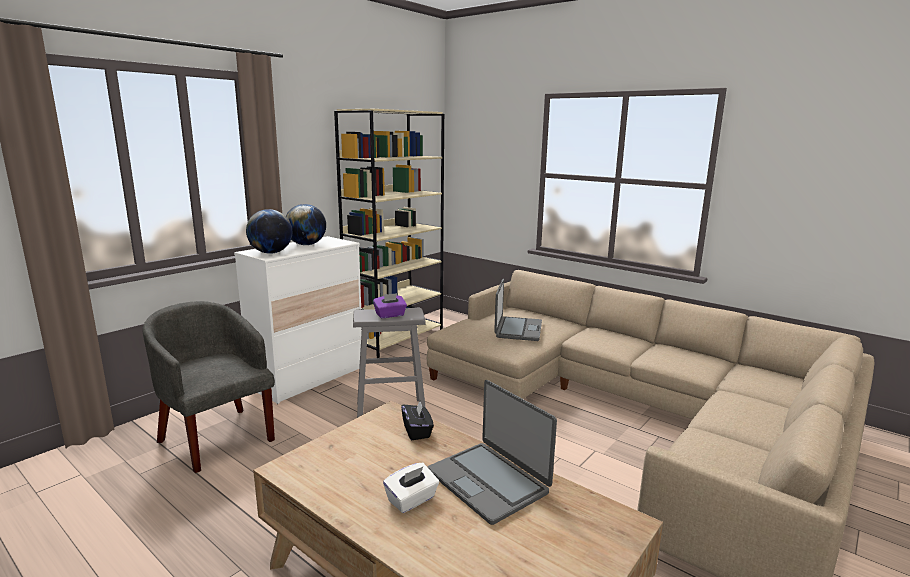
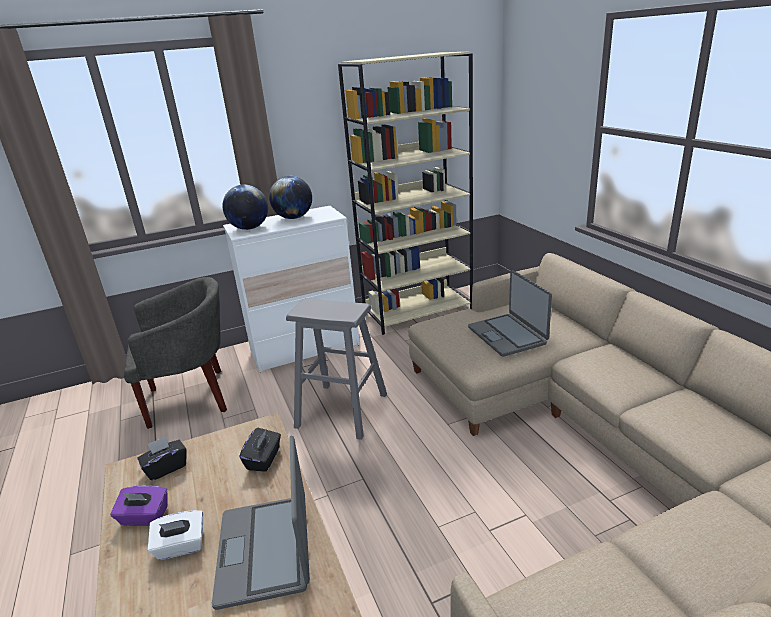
camera: 30 degrees right, 10 degrees up
grey armchair [142,301,275,473] -> grey armchair turned 90 degrees clockwise [124,277,227,429]
purple tissue box [373,293,407,318] -> purple tissue box moved to [110,485,168,526]
laptop [494,279,542,341] -> laptop turned 120 degrees clockwise [468,270,552,357]
none -> black tissue box [138,436,186,481]

